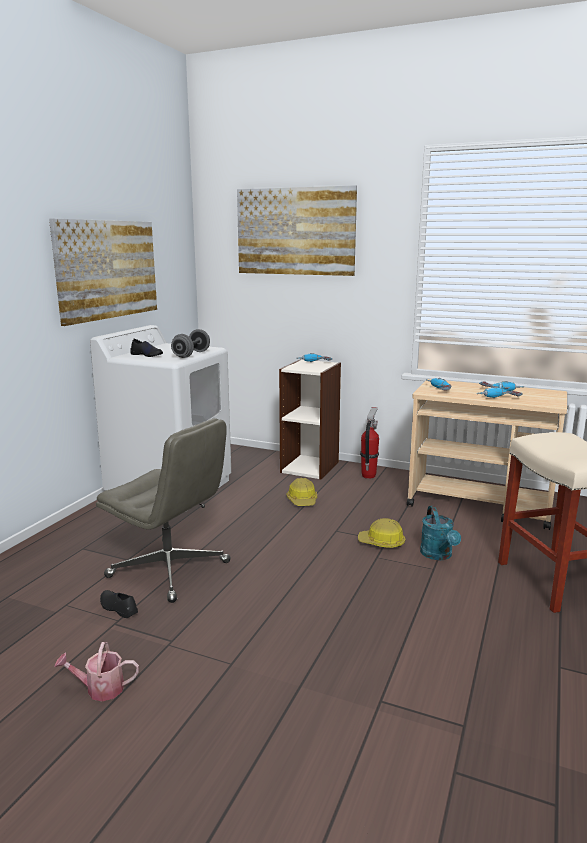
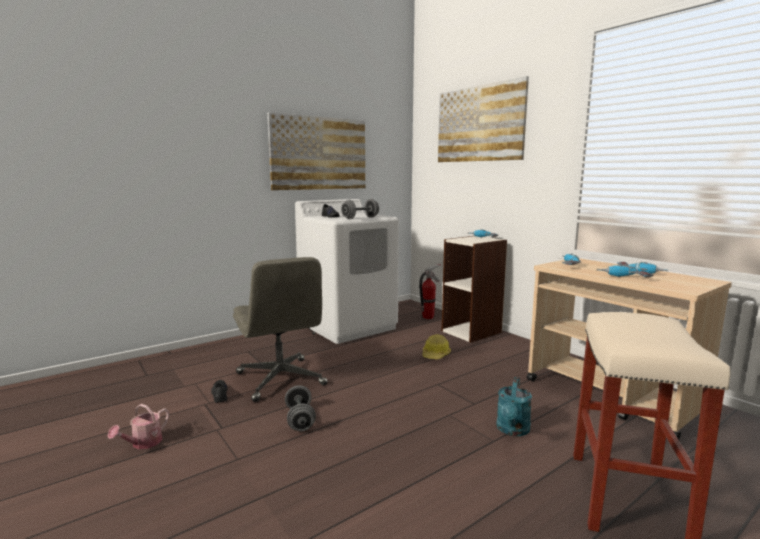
camera: 30 degrees right, 5 degrees down
watering can [54,642,139,701] -> watering can turned 90 degrees counterclockwise [108,404,169,449]
hard hat [358,518,406,548] -> none
fire extinguisher [360,407,379,479] -> fire extinguisher moved to [419,264,441,319]
none -> grey dumbbell [285,385,316,431]

